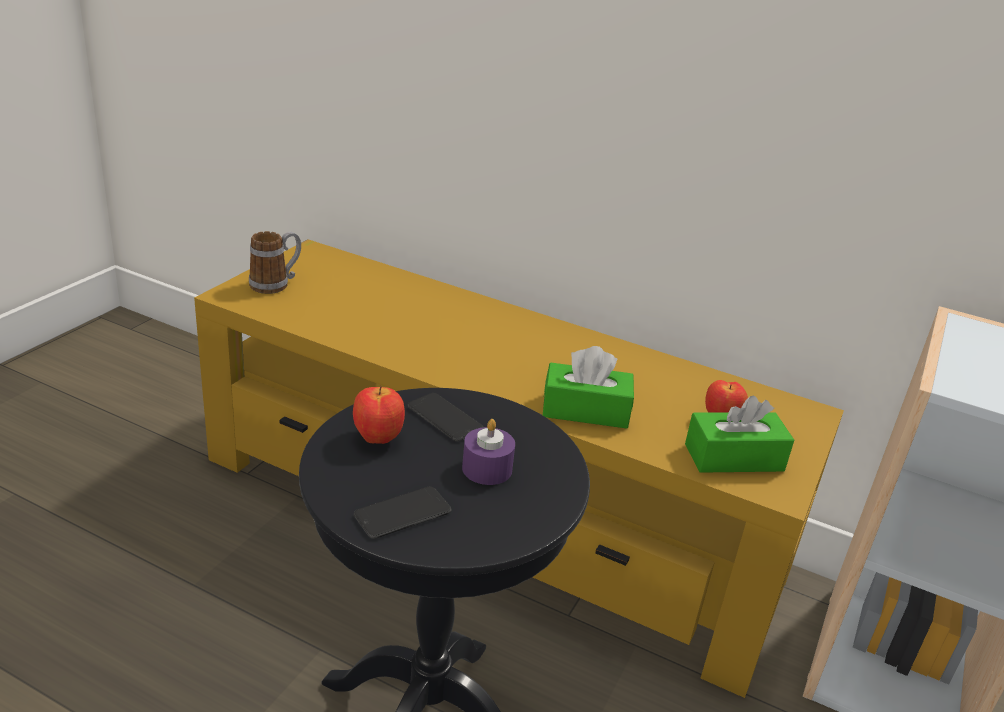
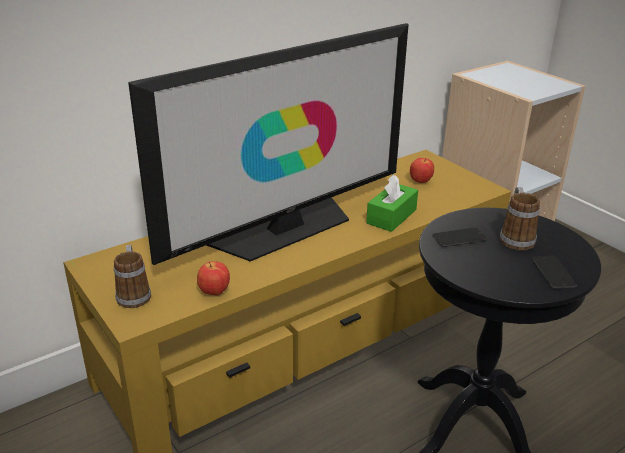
camera: 60 degrees left, 0 degrees up
apple [353,386,405,444] -> apple moved to [197,261,230,296]
purple candle [462,419,515,485] -> mug [500,187,540,251]
green tissue box [685,396,794,473] -> none
none -> television [128,23,409,265]

